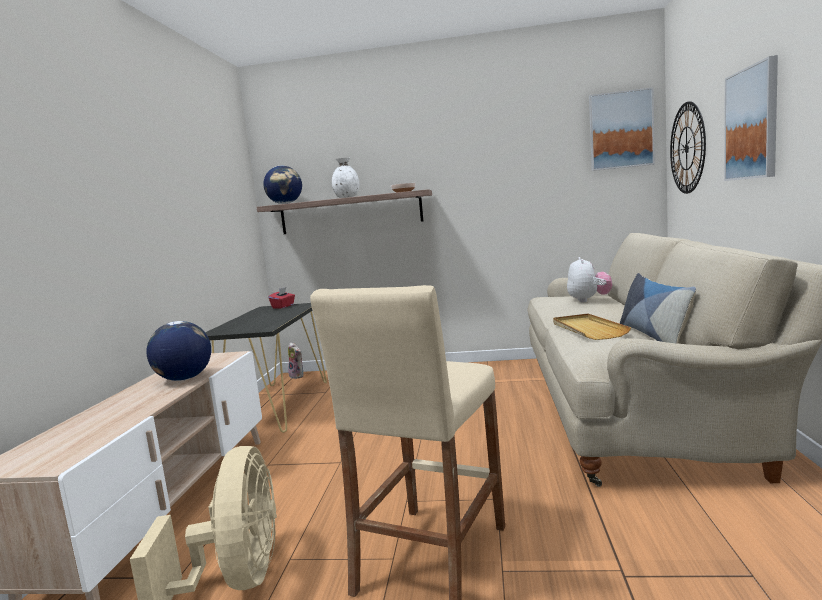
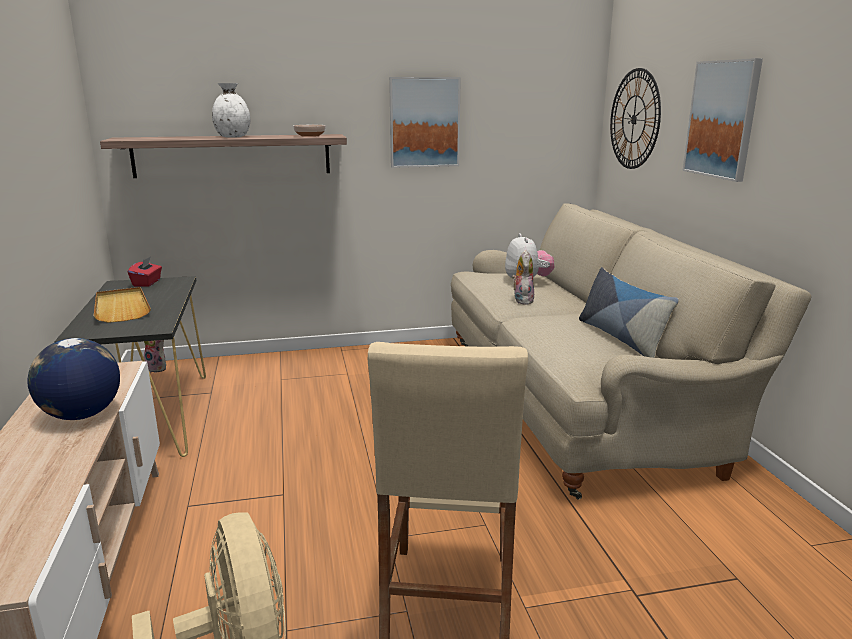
camera: 20 degrees left, 10 degrees up
globe [263,166,302,204] -> none
beige tray [553,314,631,340] -> beige tray moved to [94,287,151,323]
picture [589,87,655,171] -> picture moved to [389,77,461,168]
none -> plush toy [512,250,534,305]

